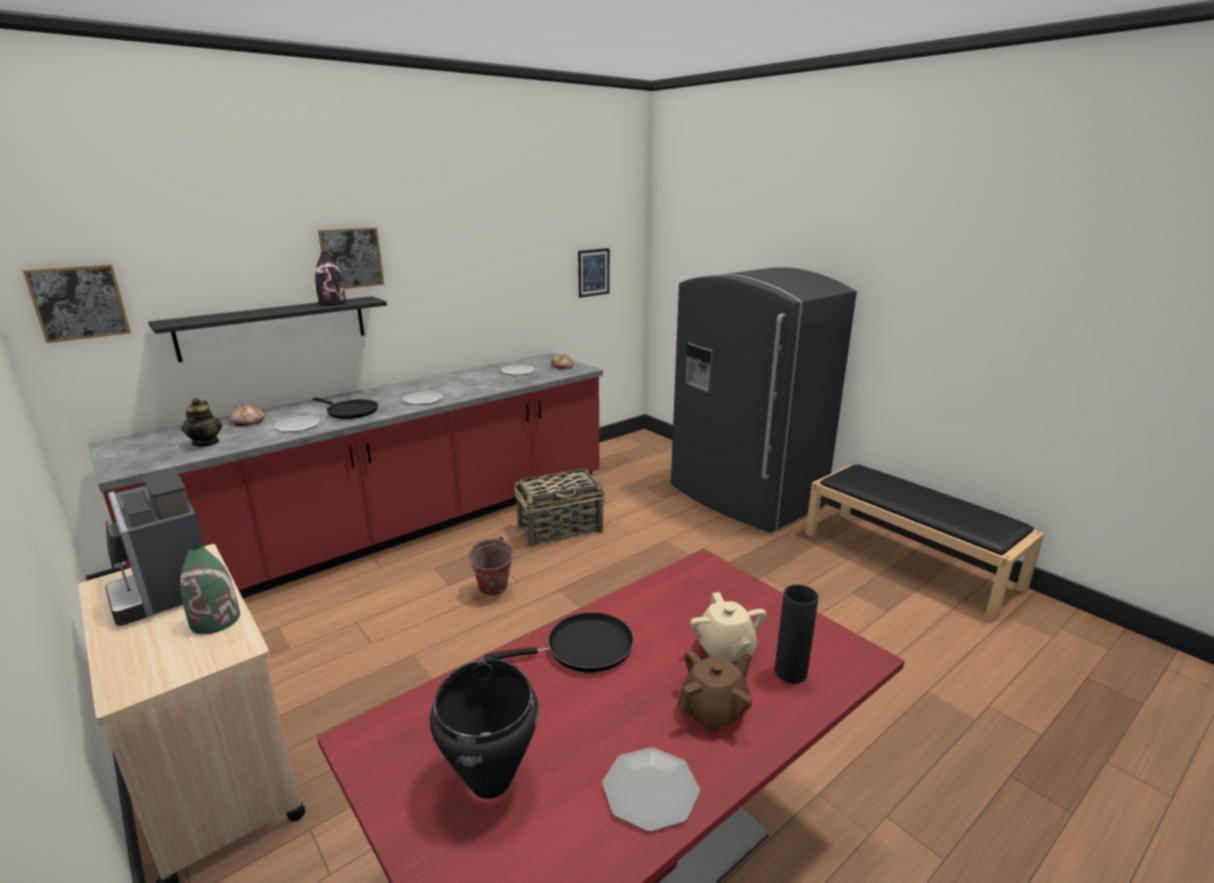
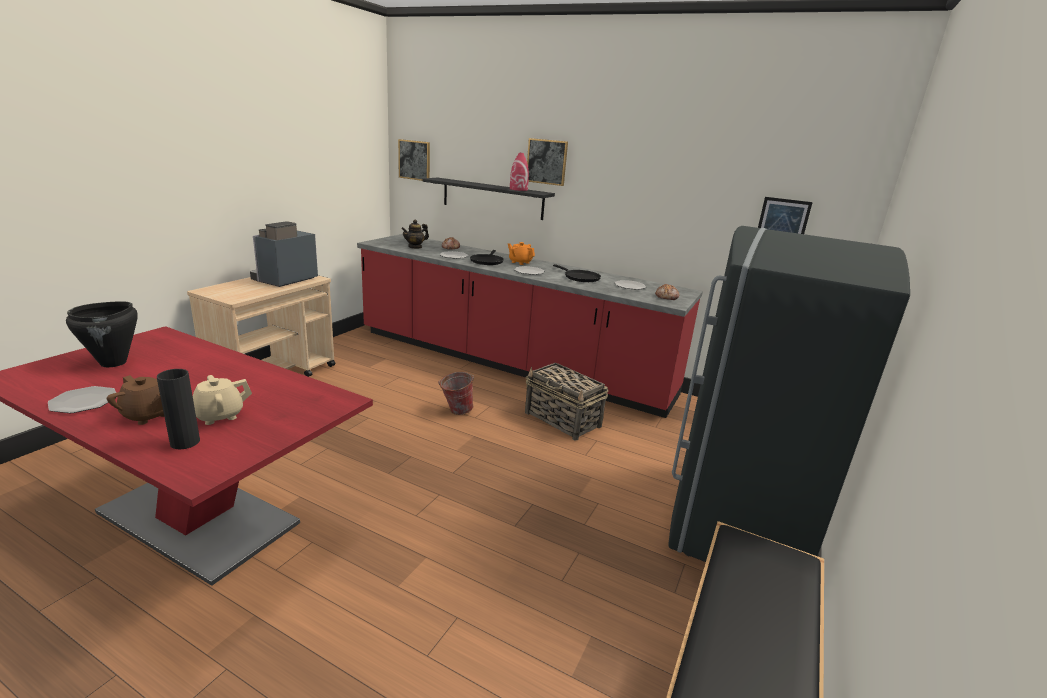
camera: 65 degrees right, 0 degrees up
green vase [180,544,240,634] -> none
black vase [315,252,346,306] -> red vase [510,152,529,191]
black frying pan [484,612,634,672] -> black frying pan moved to [553,264,601,282]
none -> orange teapot [508,242,535,265]

